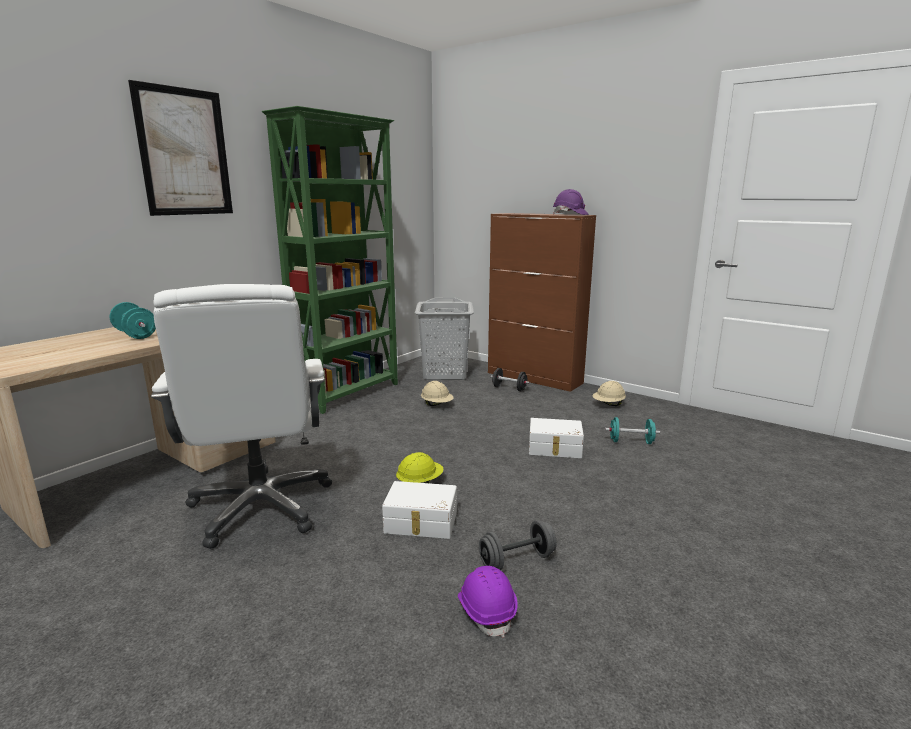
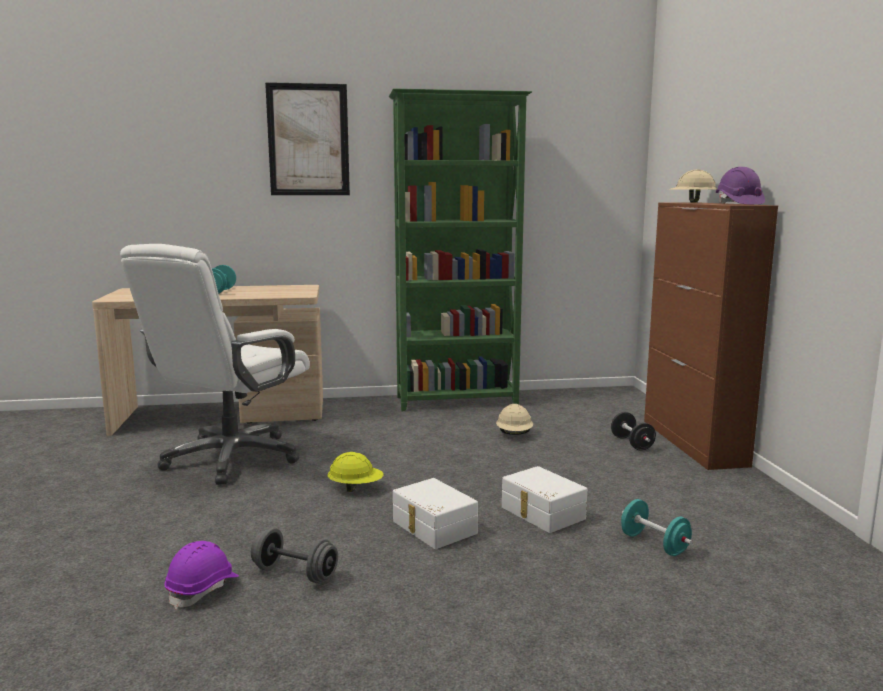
camera: 45 degrees right, 5 degrees down
white storage box [382,481,457,539] -> white storage box moved to [393,478,478,549]
grey laundry basket [414,298,474,380] -> none
beige hard hat [592,381,626,406] -> beige hard hat moved to [667,169,717,203]

